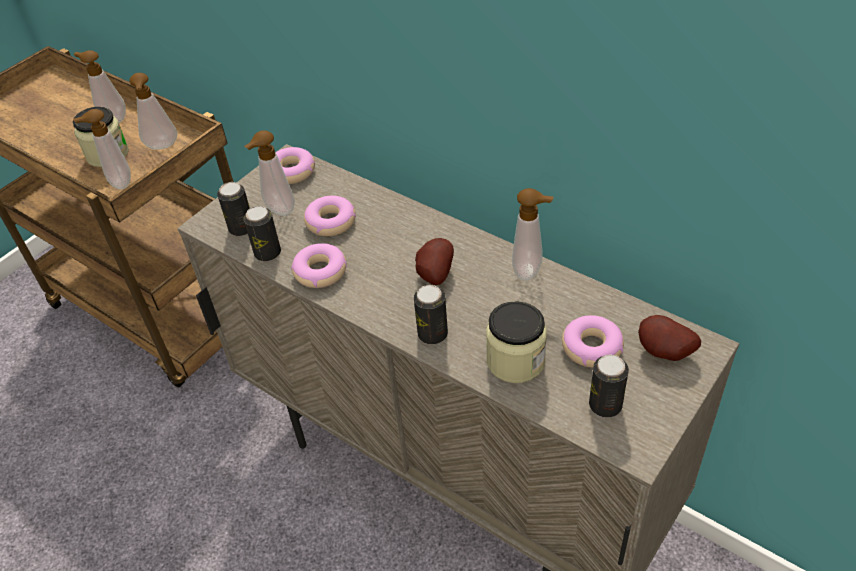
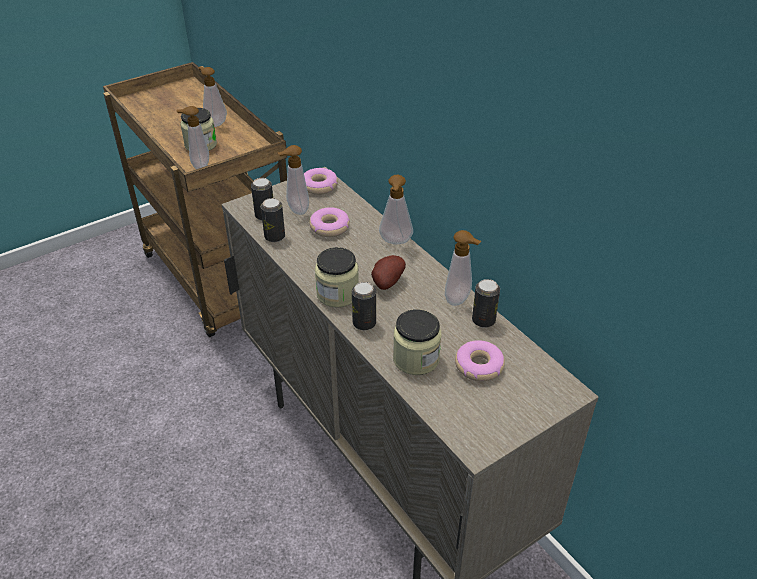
camera: 15 degrees right, 5 degrees down
soap dispenser [129,73,178,150] -> soap dispenser moved to [379,174,413,244]
donut [291,243,347,288] -> none
can [589,355,629,417] -> can moved to [472,279,500,328]
potato [638,315,701,361] -> none
none -> jar [315,247,359,308]

